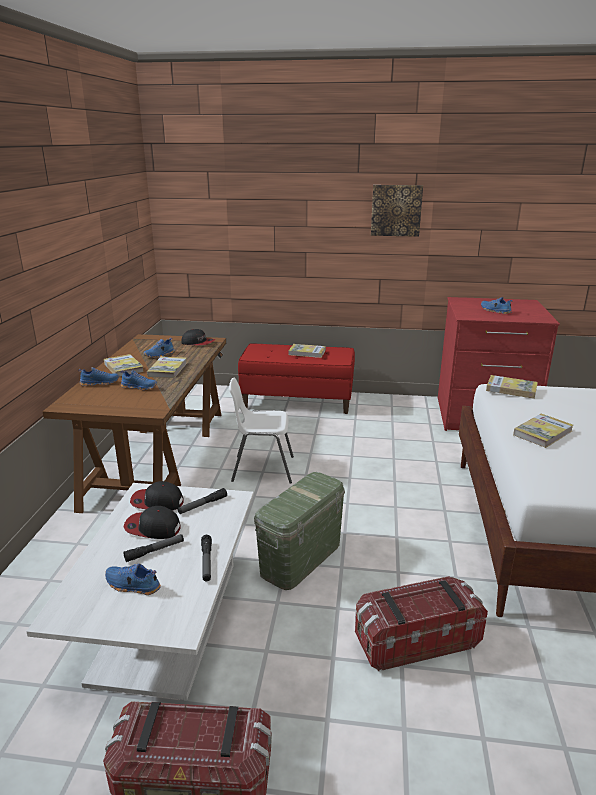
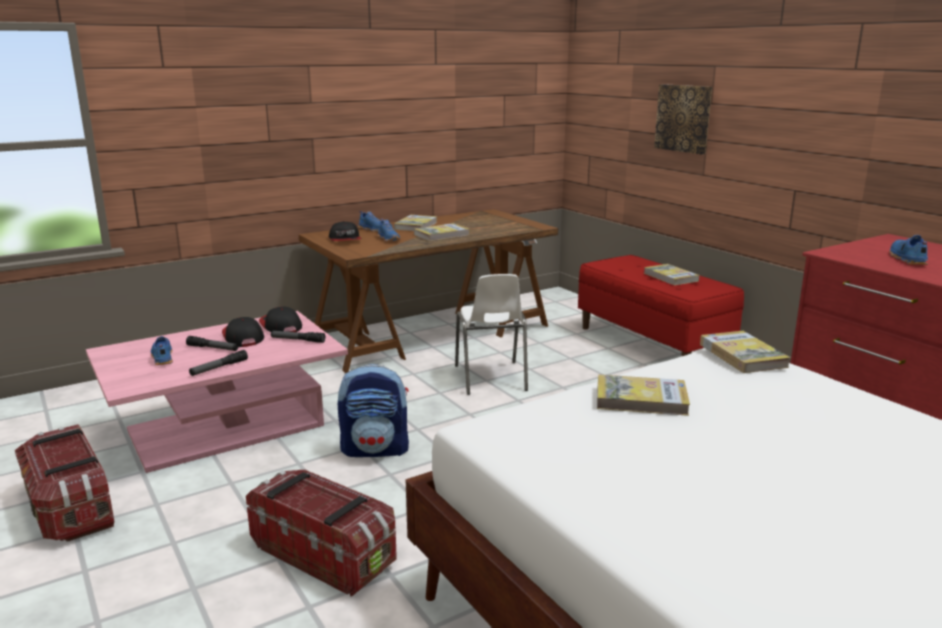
camera: 50 degrees right, 5 degrees down
white coffee table [26,483,254,700] -> pink coffee table [86,311,348,473]
blue shoe [144,338,174,358] -> none
cap [181,329,215,346] -> cap moved to [329,221,362,241]
white chair [229,378,294,484] -> white chair turned 150 degrees counterclockwise [455,274,528,395]
green storage box [254,472,345,590] -> backpack [338,364,409,457]
picture [371,185,423,237] -> picture moved to [654,84,712,154]

